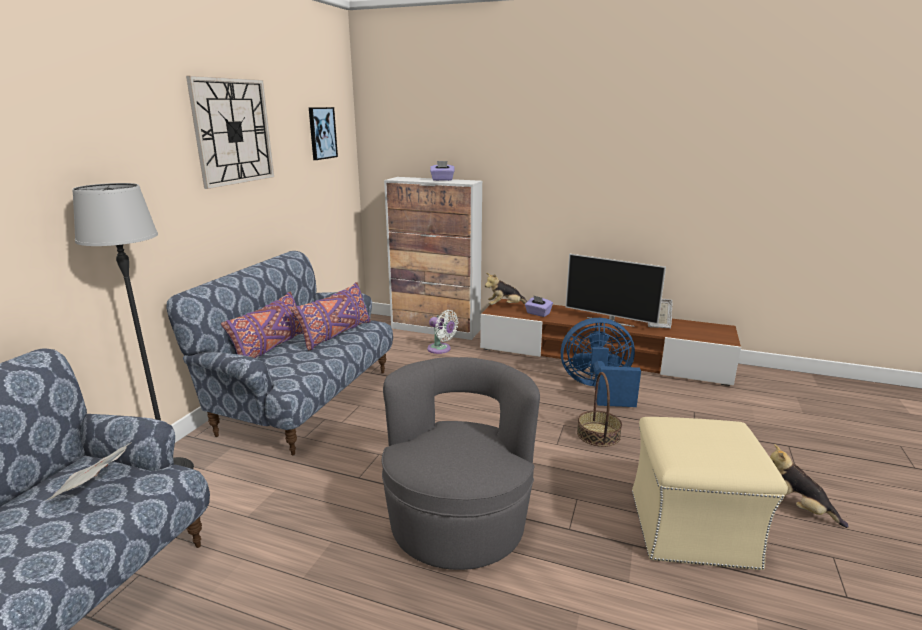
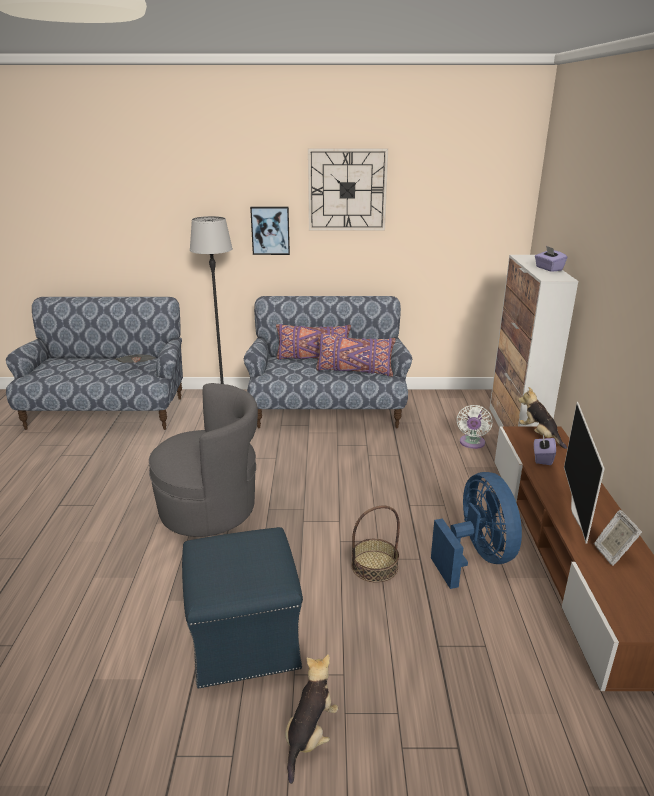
camera: 70 degrees right, 5 degrees up
picture [309,107,338,160] -> picture moved to [250,206,290,255]
beige ottoman [632,417,788,570] -> blue ottoman [182,527,303,688]

